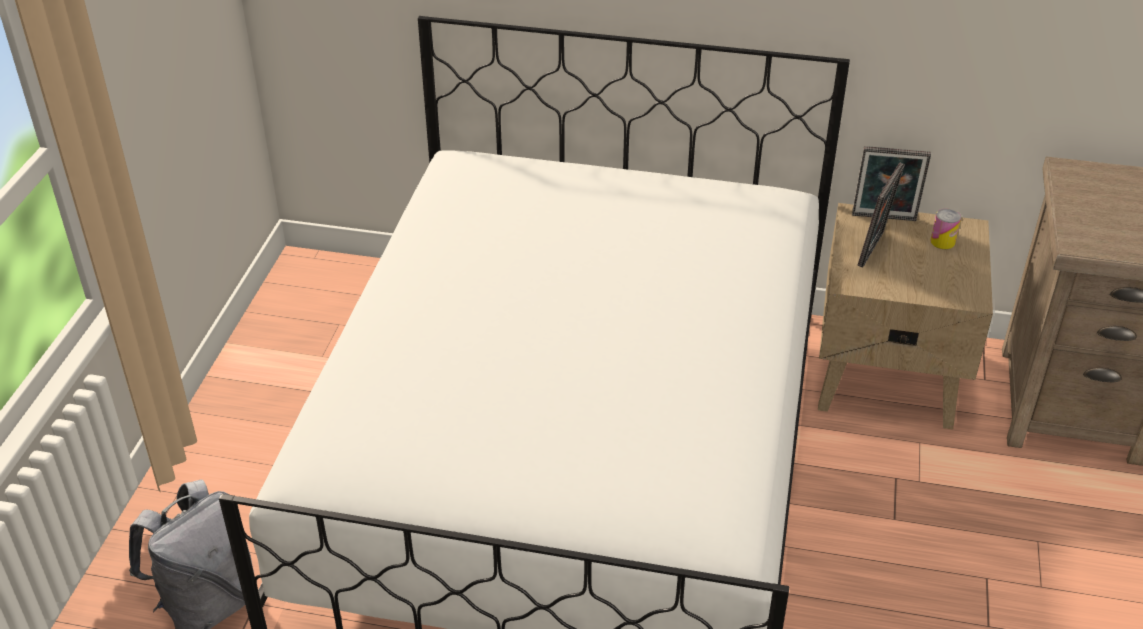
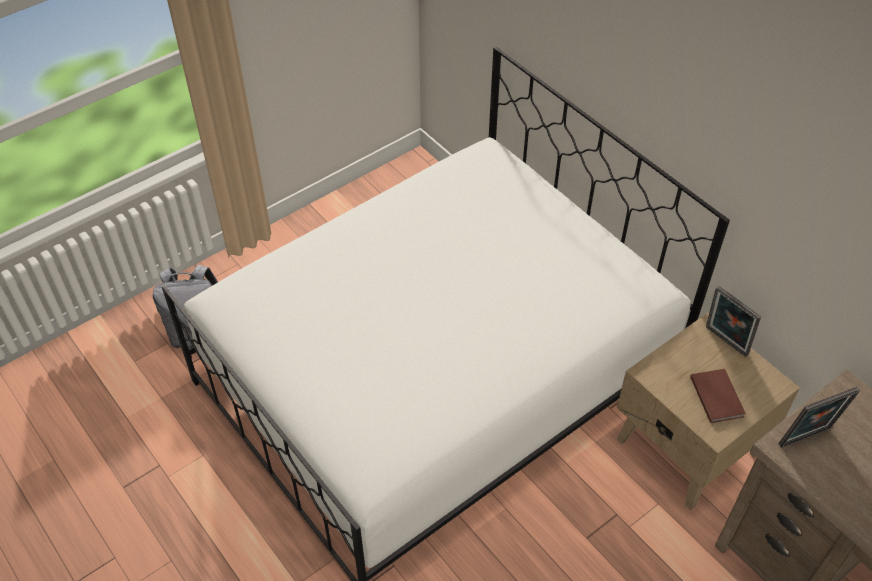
camera: 40 degrees right, 10 degrees up
picture frame [857,162,905,268] -> picture frame moved to [778,387,860,448]
can [930,209,961,249] -> none
none -> brown book [690,369,746,423]

